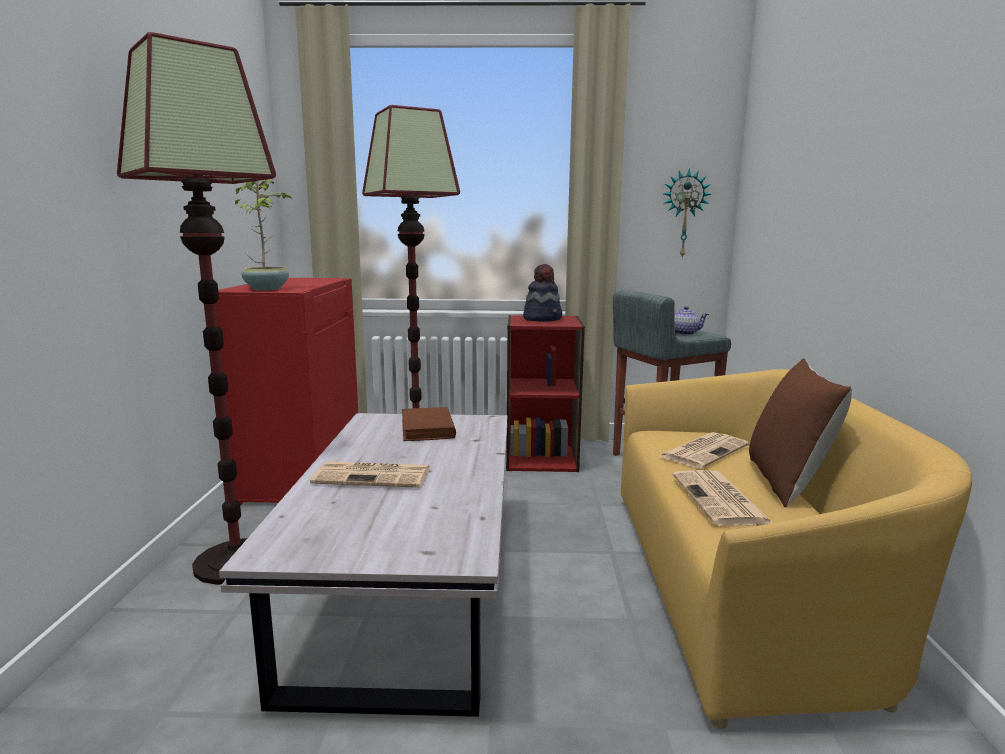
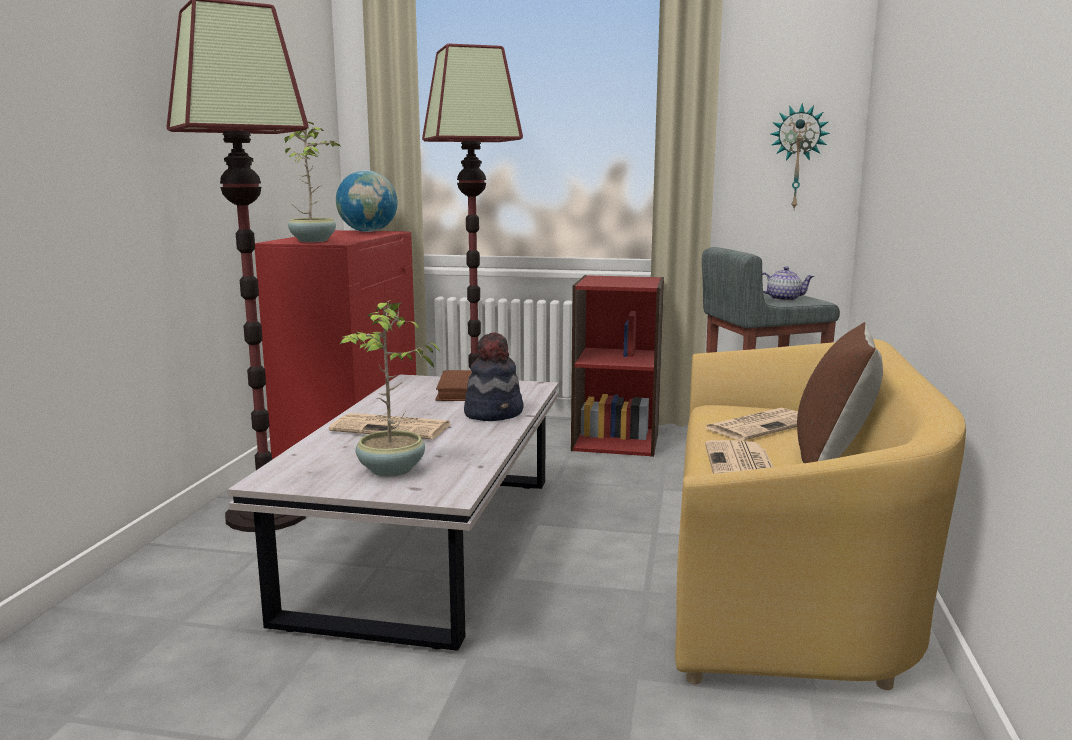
camera: 10 degrees right, 0 degrees up
hat [523,264,562,322] -> hat moved to [464,332,524,421]
none -> globe [336,170,398,232]
none -> potted plant [340,300,440,477]

